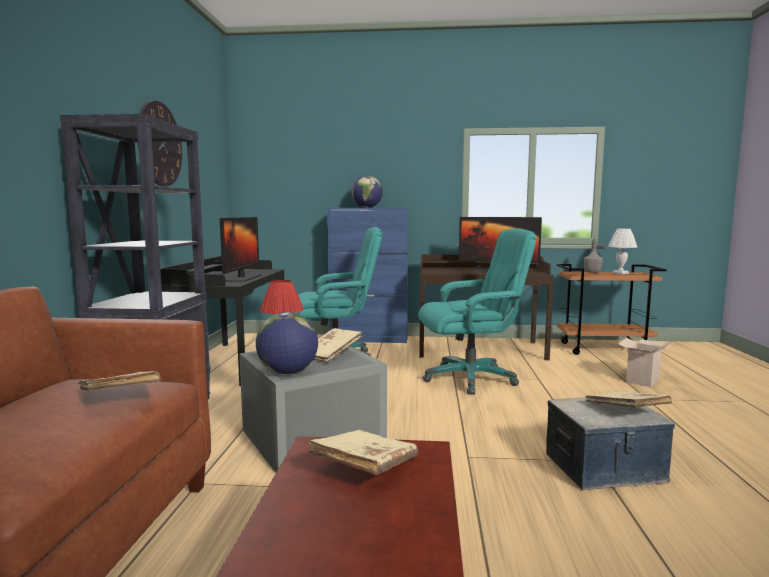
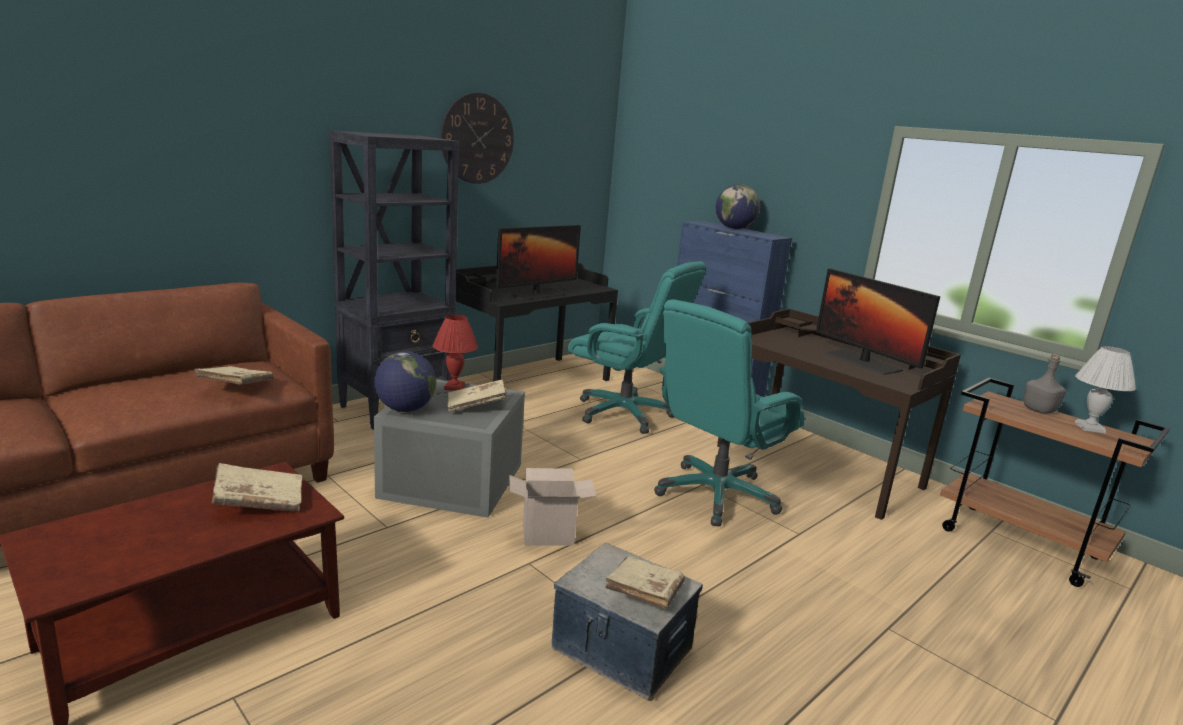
camera: 40 degrees right, 10 degrees up
turquoise office chair [418,228,537,395] -> turquoise office chair turned 105 degrees clockwise [654,299,804,527]
cardboard box [618,338,672,387] -> cardboard box moved to [509,468,596,546]

